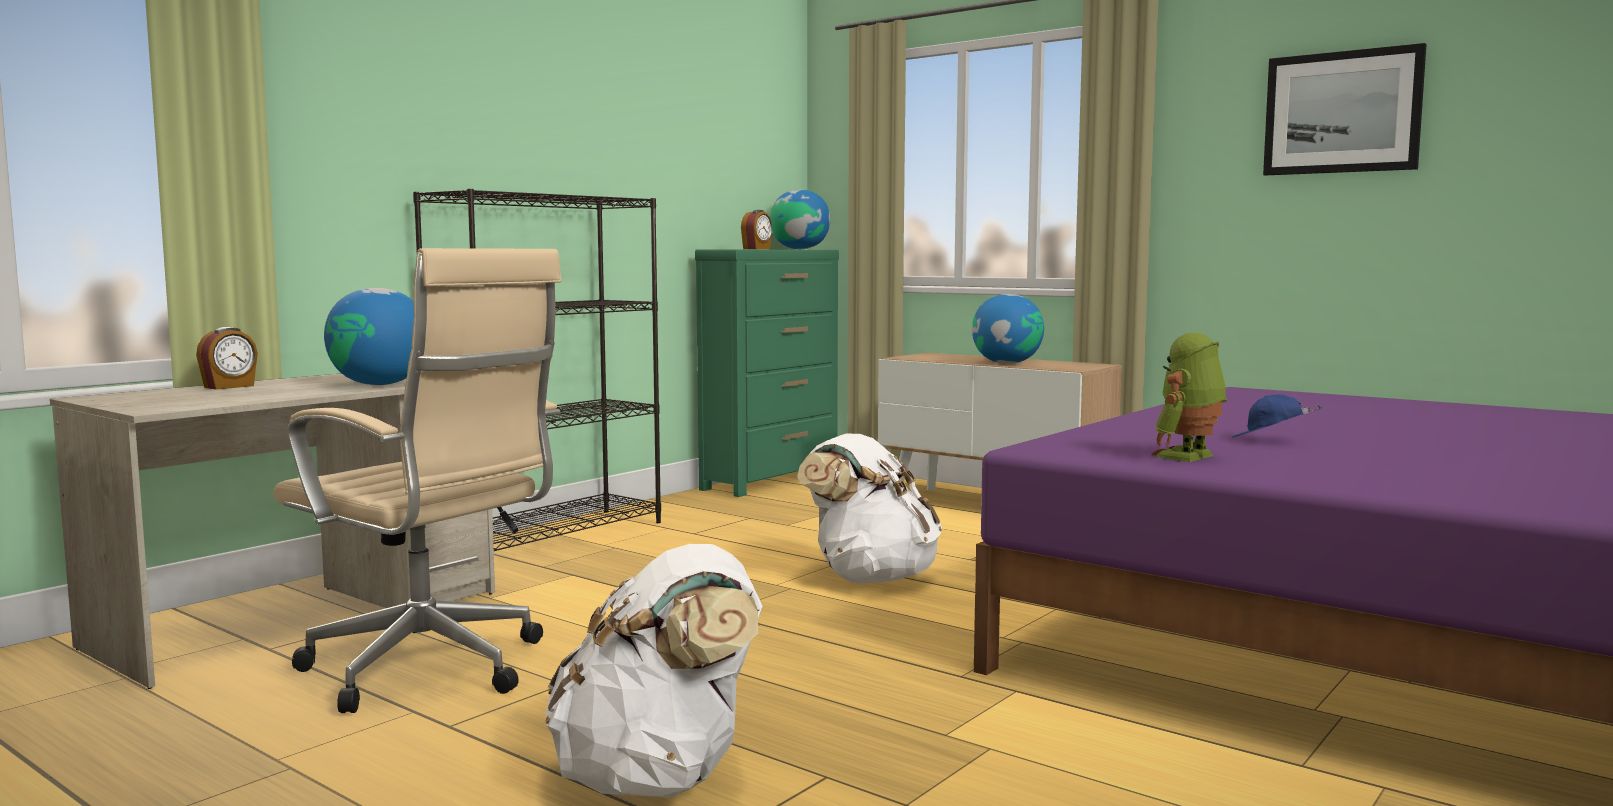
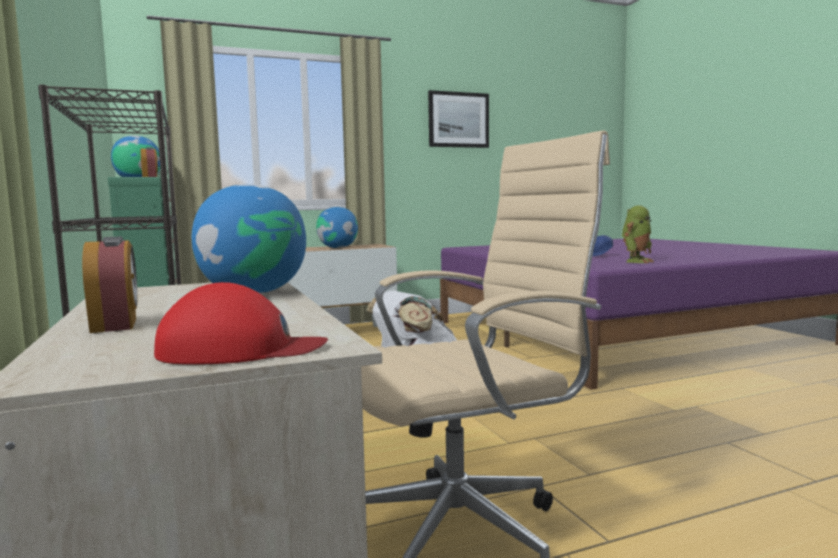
camera: 60 degrees left, 0 degrees up
white backpack [545,544,763,798] -> none
toy robot [1152,333,1227,462] -> toy robot turned 120 degrees counterclockwise [622,205,654,263]
none -> red cap [154,282,328,365]

